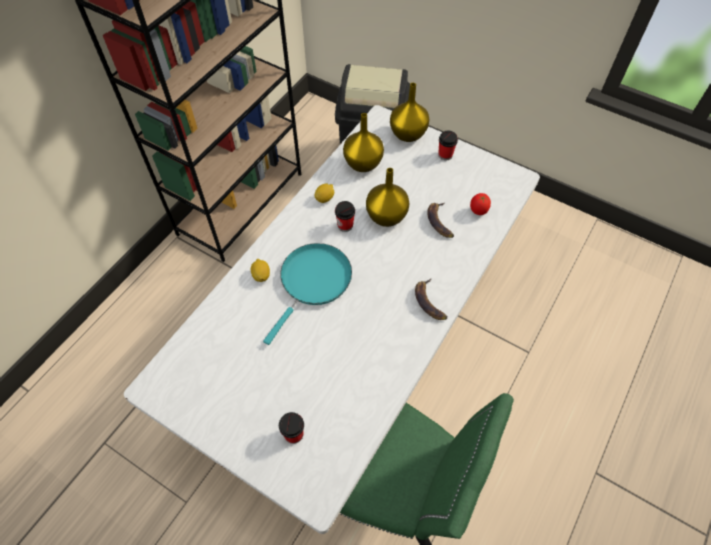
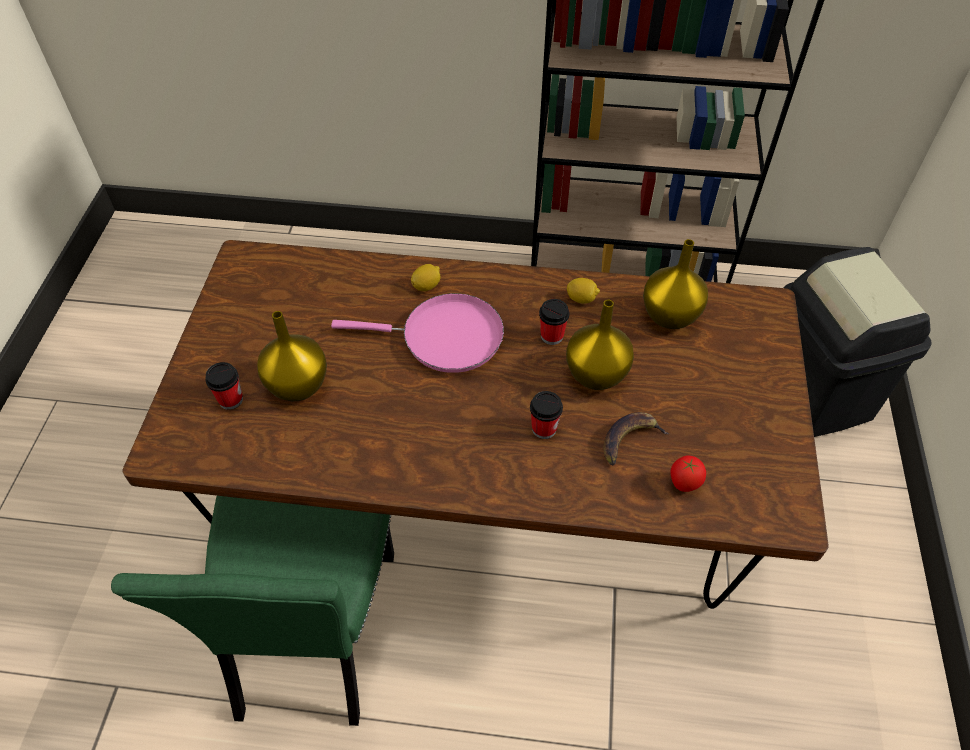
camera: 65 degrees right, 5 degrees down
white dining table [124,105,540,534] -> brown dining table [122,240,829,609]
turquoise frying pan [263,243,352,345] -> pink frying pan [331,293,504,373]
yellow vase [390,83,429,142] -> yellow vase moved to [257,311,327,401]
banana [415,279,447,320] -> none
cup [439,131,458,160] -> cup moved to [530,391,563,439]

